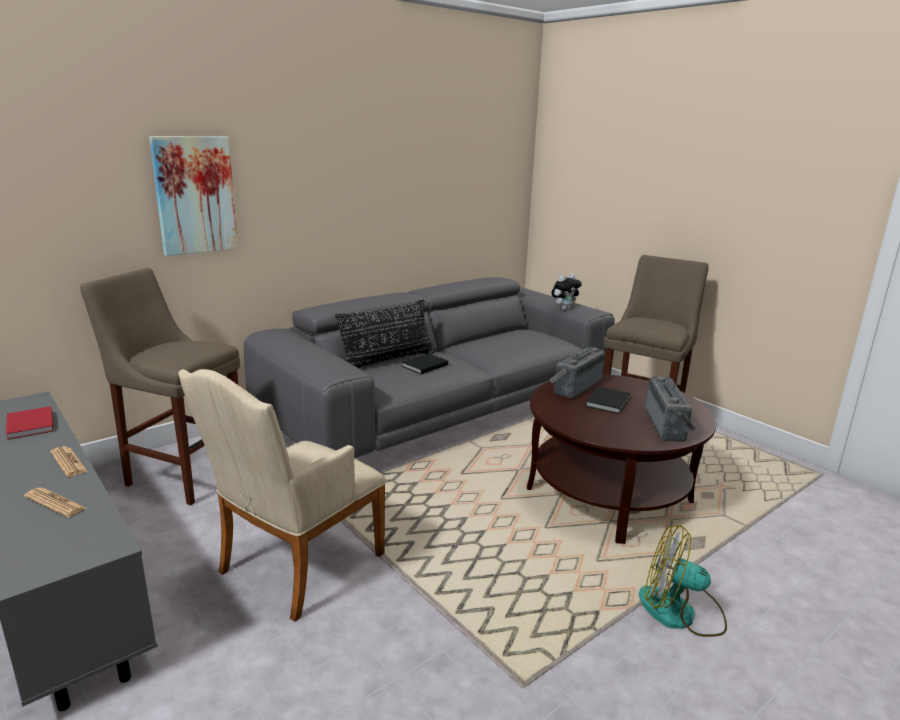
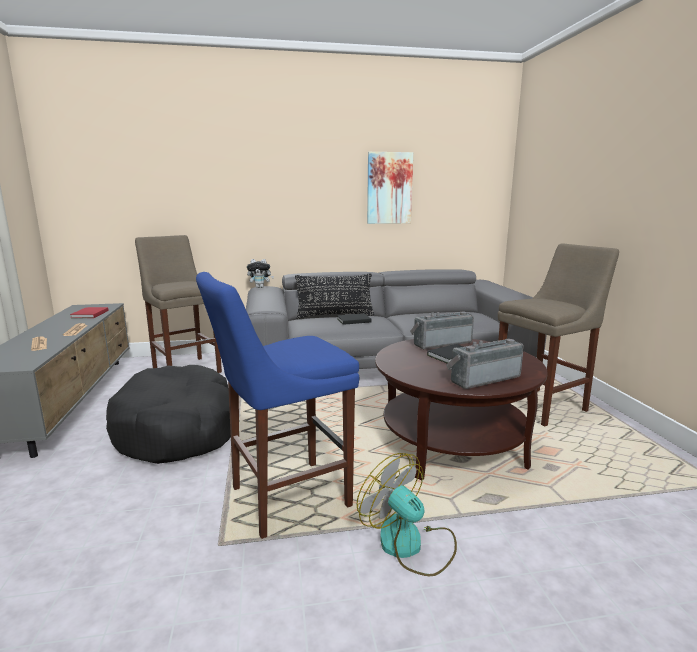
camera: 30 degrees right, 5 degrees down
picture [149,136,238,256] -> picture moved to [367,152,413,224]
beige armchair [178,369,387,622] -> black dog bed [106,365,231,464]
plush toy [551,274,582,310] -> plush toy moved to [247,259,274,288]
radio [645,376,696,442] -> radio turned 150 degrees counterclockwise [446,338,524,389]
none -> blue stool [196,272,359,539]

